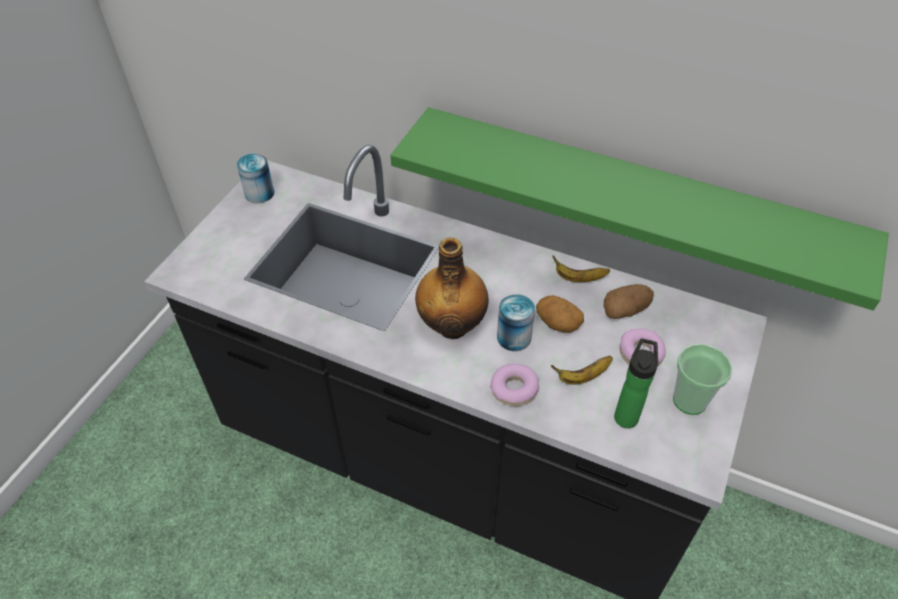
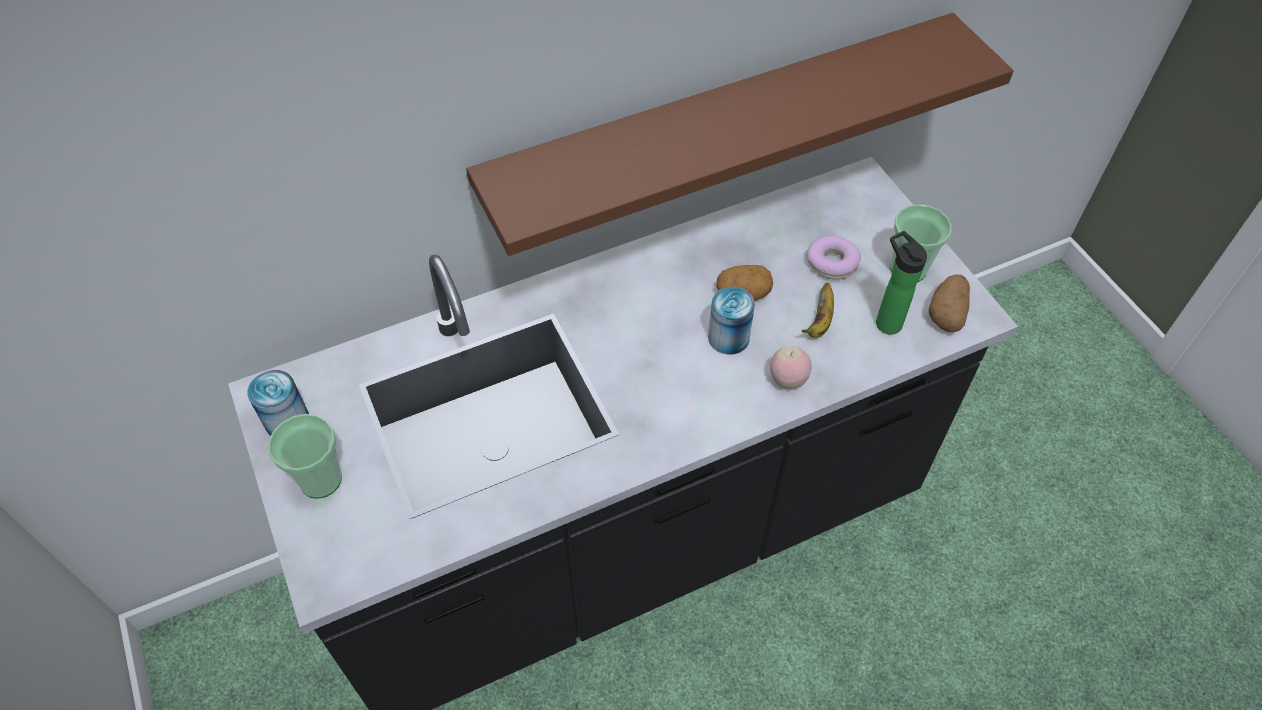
camera: 50 degrees left, 5 degrees up
green shelf [390,107,889,310] -> brown shelf [466,13,1014,256]
bottle [415,237,489,339] -> none
donut [490,364,539,406] -> apple [770,346,812,389]
banana [552,255,610,282] -> none
potato [604,284,654,319] -> potato moved to [928,274,970,332]
none -> cup [268,414,342,499]

